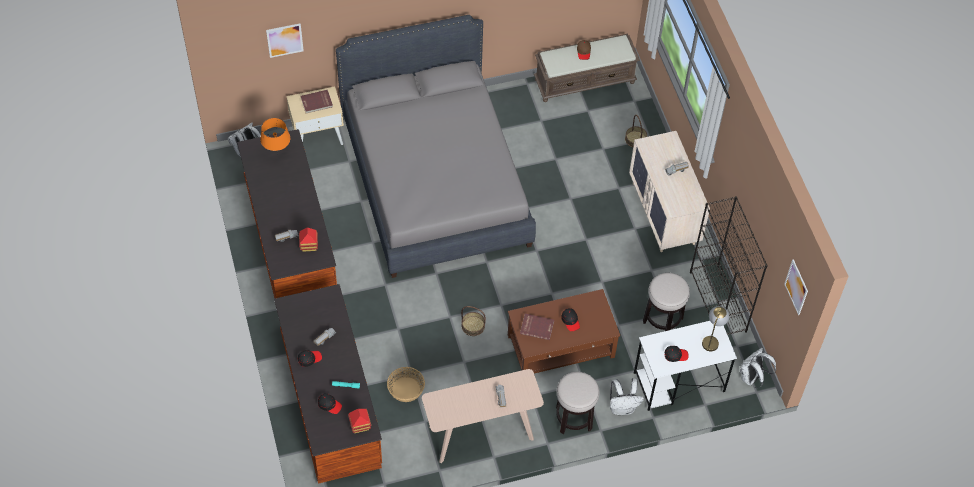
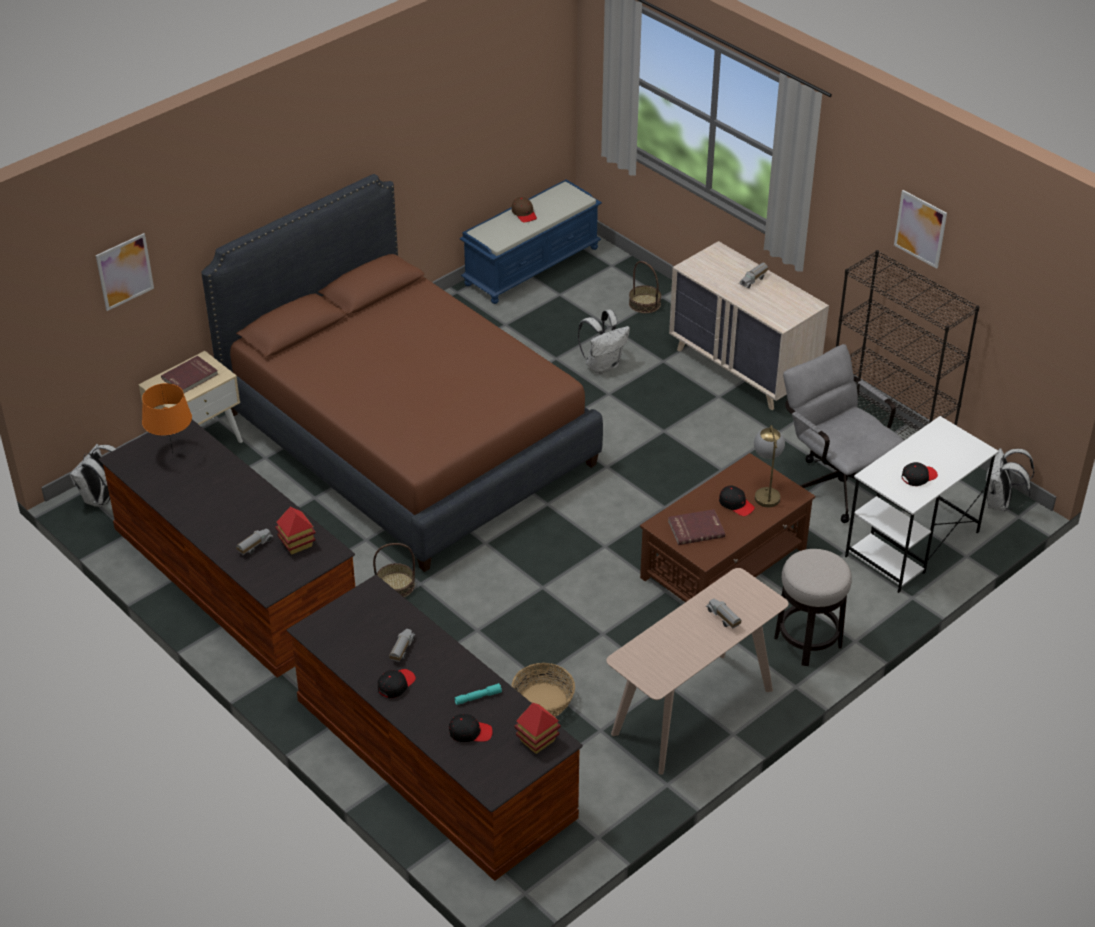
camera: 25 degrees left, 15 degrees down
grey bed [336,15,536,278] -> brown bed [201,174,603,572]
basket [461,306,486,336] -> basket moved to [373,543,415,597]
brown bench [534,33,640,102] -> blue bench [460,180,602,304]
white backpack [610,378,644,415] -> white backpack moved to [578,309,630,374]
stool [643,273,690,331] -> grey office chair [783,344,904,523]
table lamp [702,306,729,351] -> table lamp moved to [754,425,785,507]
picture [784,259,808,315] -> picture moved to [894,190,947,269]

